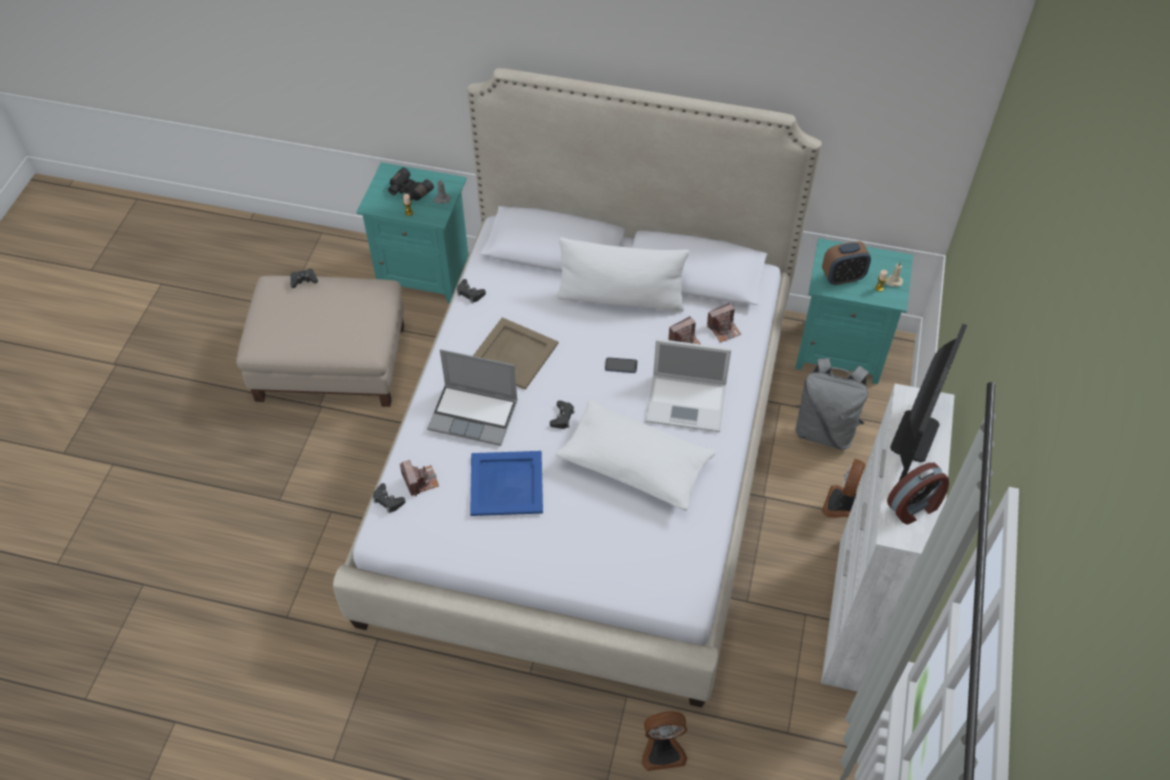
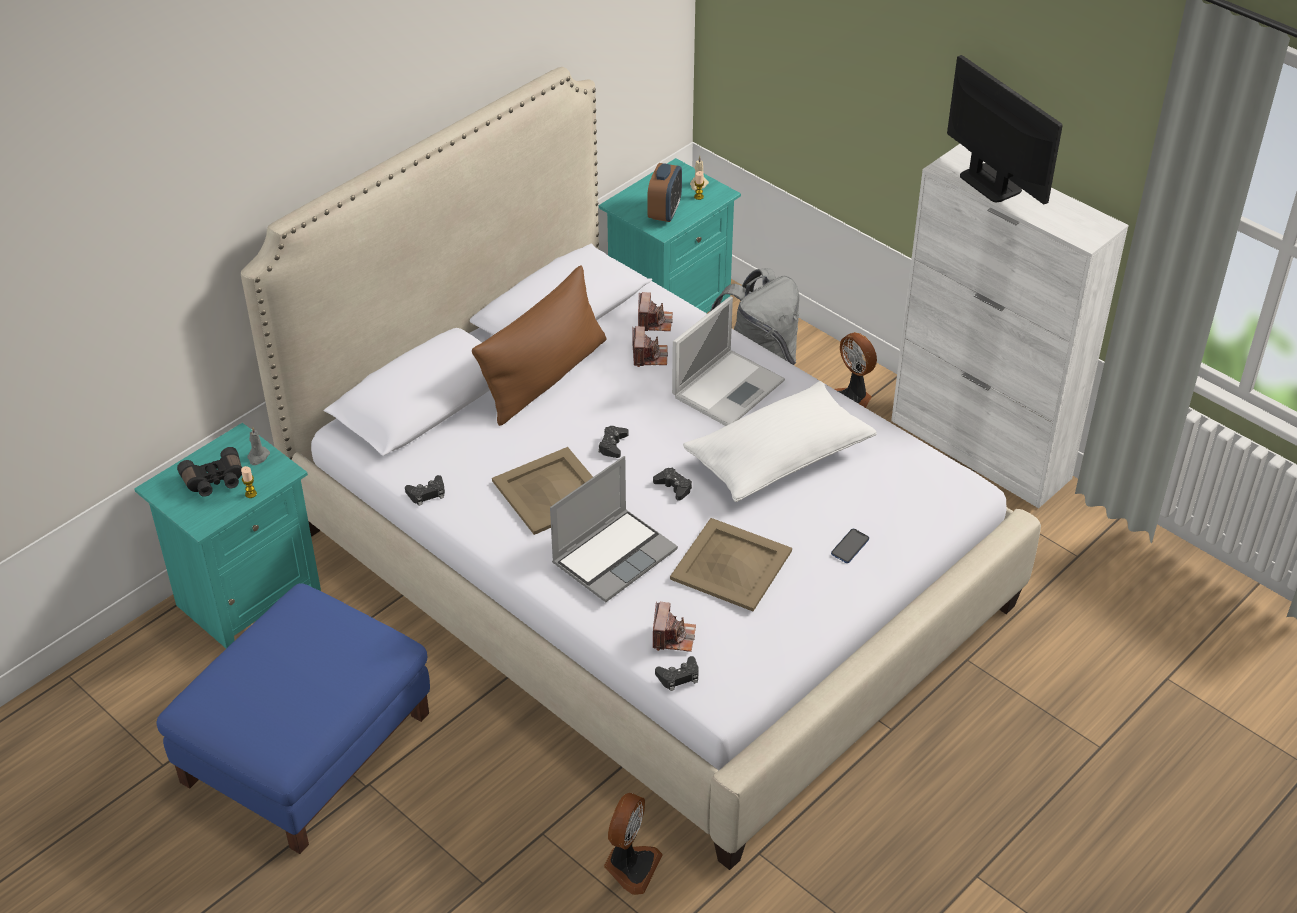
camera: 60 degrees left, 10 degrees down
beige ottoman [236,276,404,407] -> blue ottoman [157,583,430,854]
black game controller [290,268,318,288] -> black game controller moved to [598,426,629,458]
camera [400,460,439,496] -> camera turned 90 degrees clockwise [653,602,696,652]
blue tray [470,451,543,516] -> beige tray [670,518,792,611]
white pillow [556,238,690,312] -> brown pillow [472,265,606,426]
phone [605,357,637,373] -> phone moved to [831,529,869,563]
fan [642,711,687,771] -> fan moved to [604,793,663,895]
alarm clock [887,463,949,524] -> none

